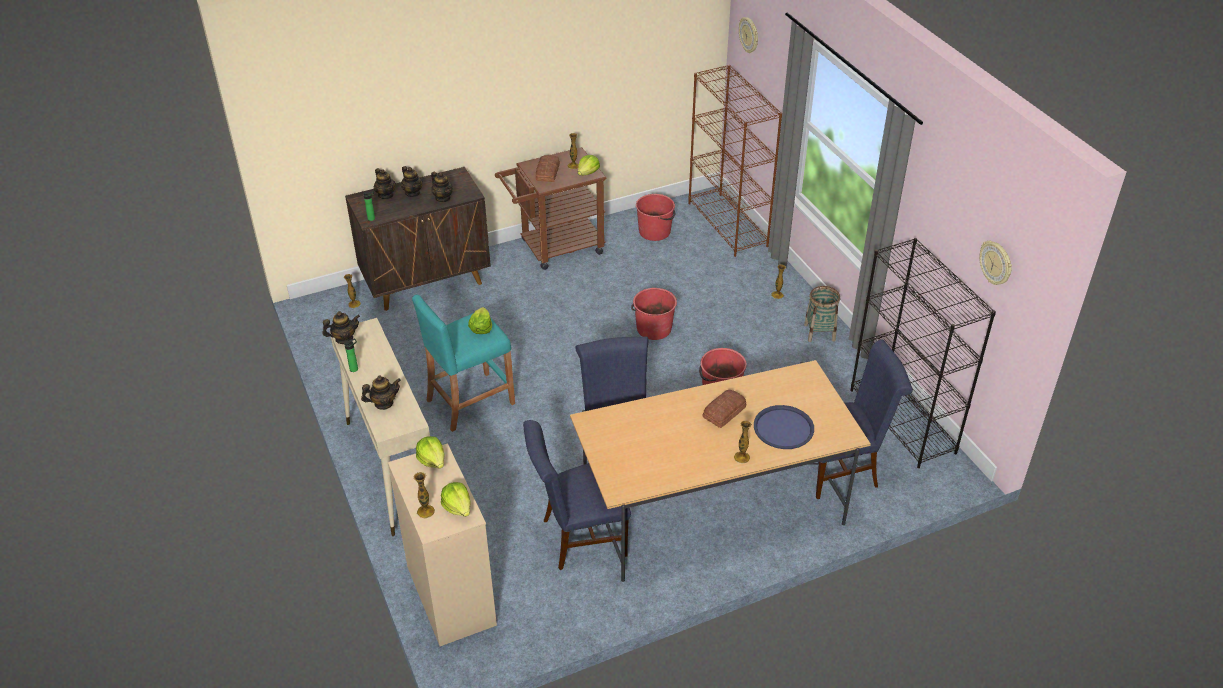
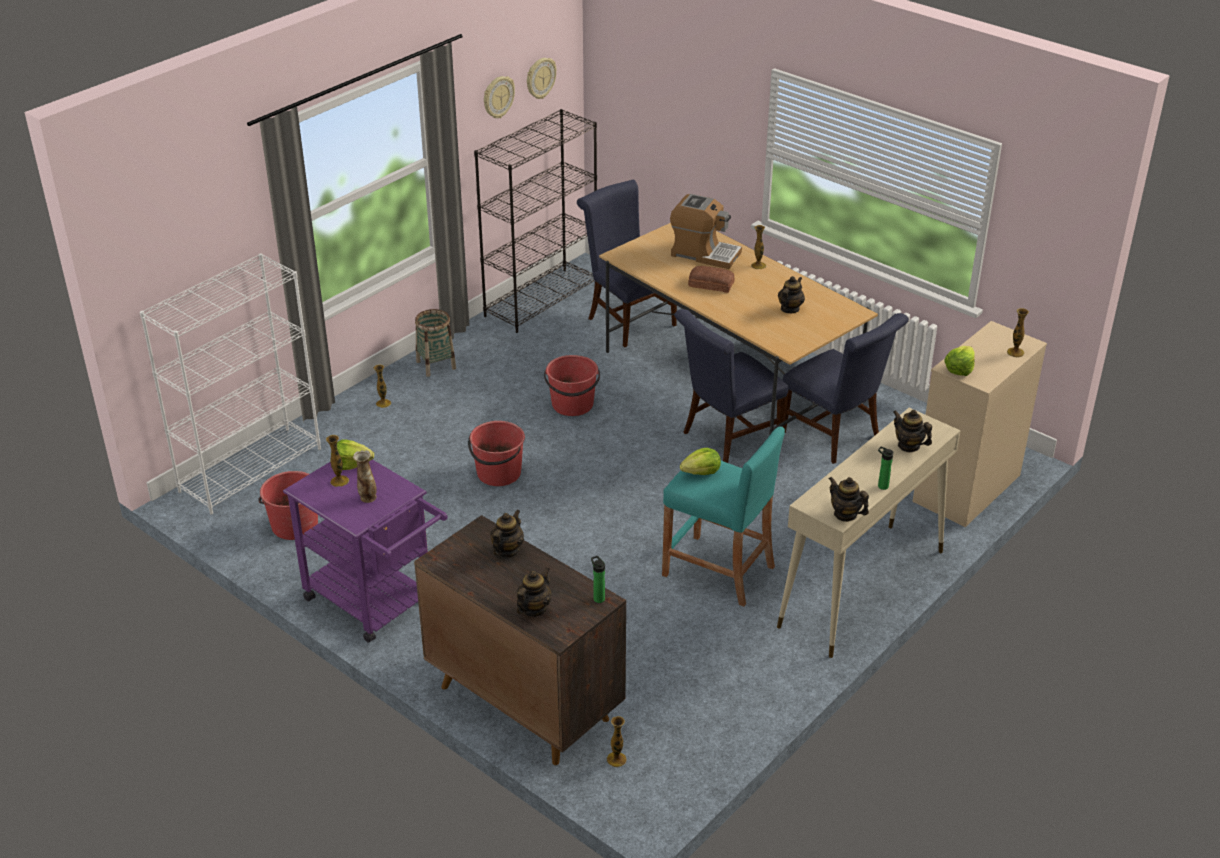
camera: 115 degrees left, 5 degrees down
teapot [401,166,423,197] -> teapot moved to [778,276,805,313]
lettuce [441,482,471,517] -> none
brown cart [495,147,606,270] -> purple cart [283,459,448,643]
bread [536,155,560,182] -> vase [353,450,377,503]
brown bookcase [688,65,782,257] -> white bookcase [140,253,321,515]
wall clock [739,17,758,53] -> wall clock moved to [484,76,515,118]
blue tray [754,405,814,449] -> coffee machine [670,194,742,269]

